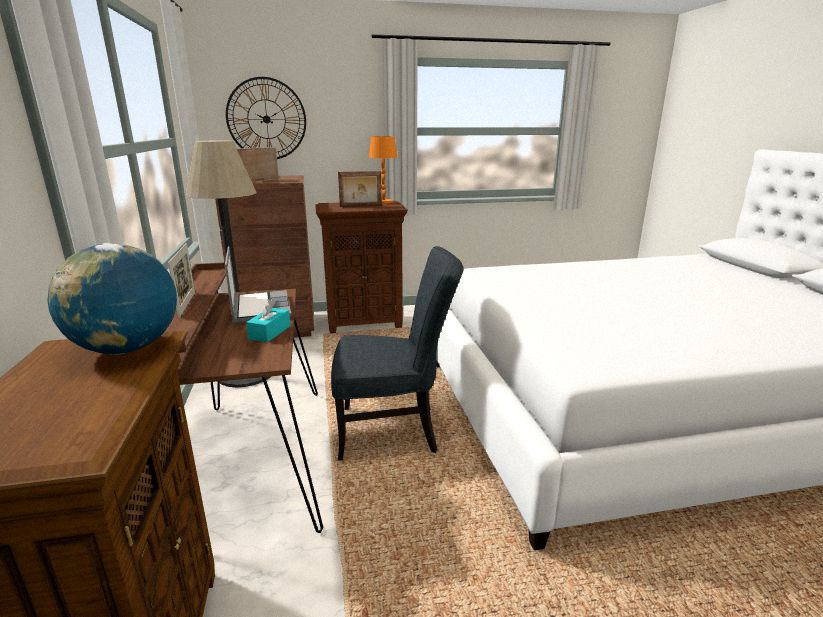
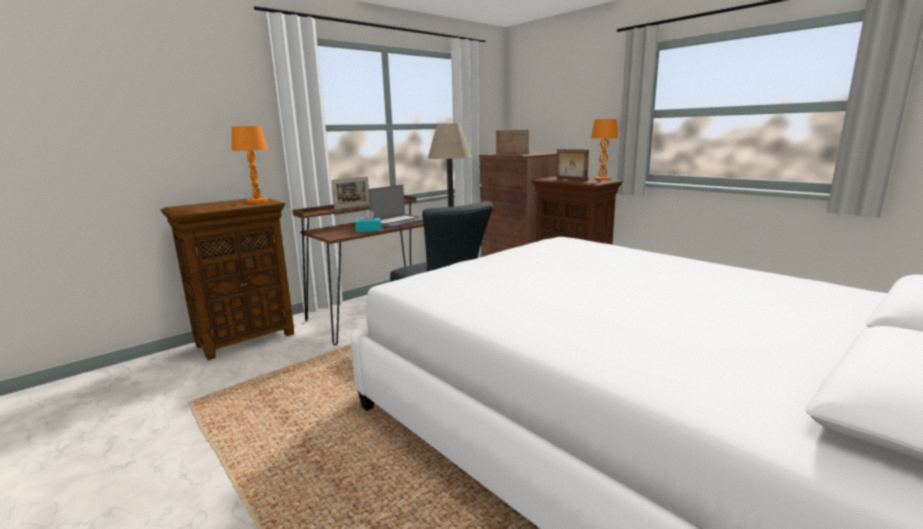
camera: 60 degrees right, 5 degrees down
globe [47,243,177,354] -> orange table lamp [232,126,268,203]
wall clock [226,77,306,159] -> none

